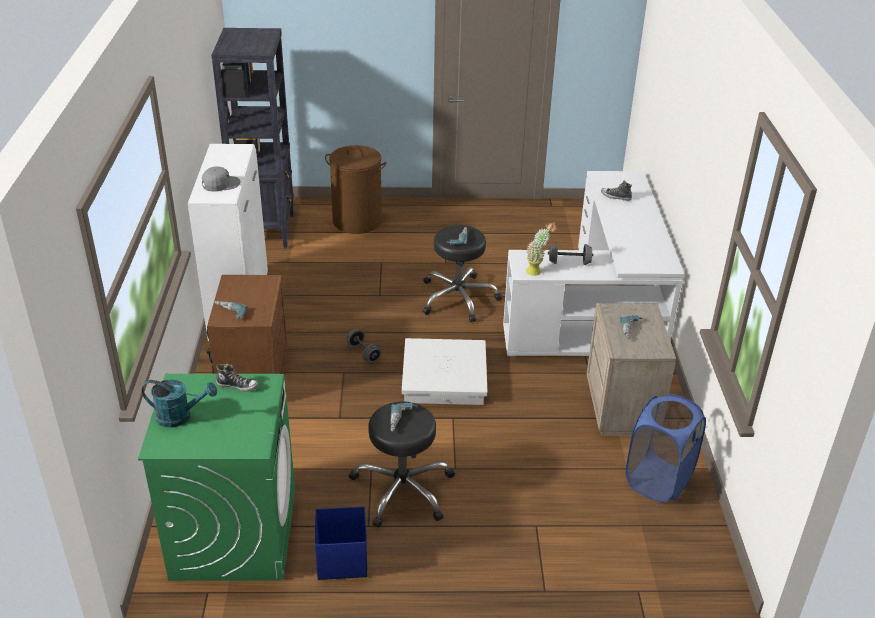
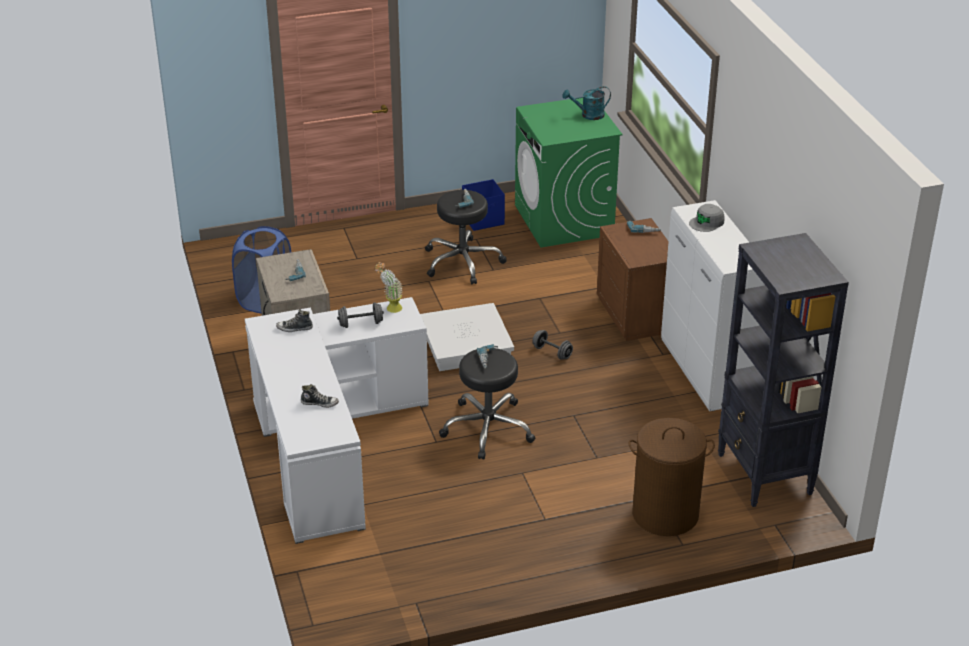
camera: 165 degrees right, 0 degrees up
shoe [216,364,259,392] -> shoe moved to [276,309,313,332]

